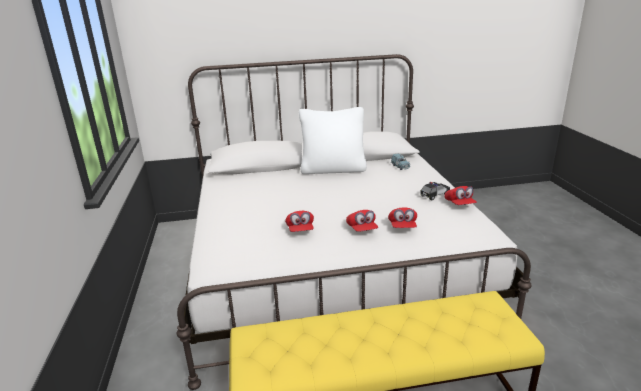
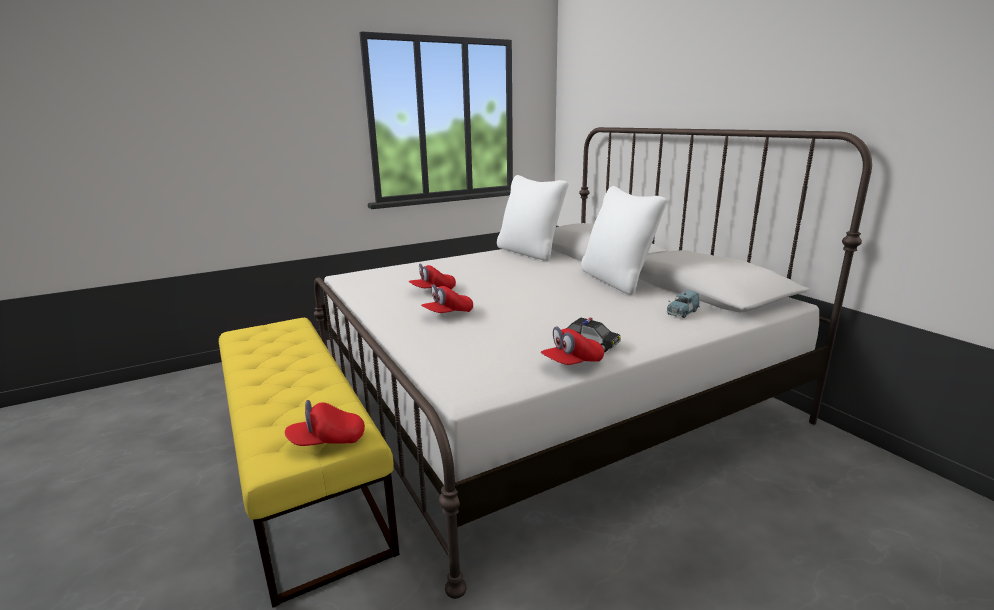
camera: 70 degrees right, 5 degrees down
red cap [388,207,417,228] -> red cap moved to [285,400,365,446]
none -> white pillow [497,175,569,261]

